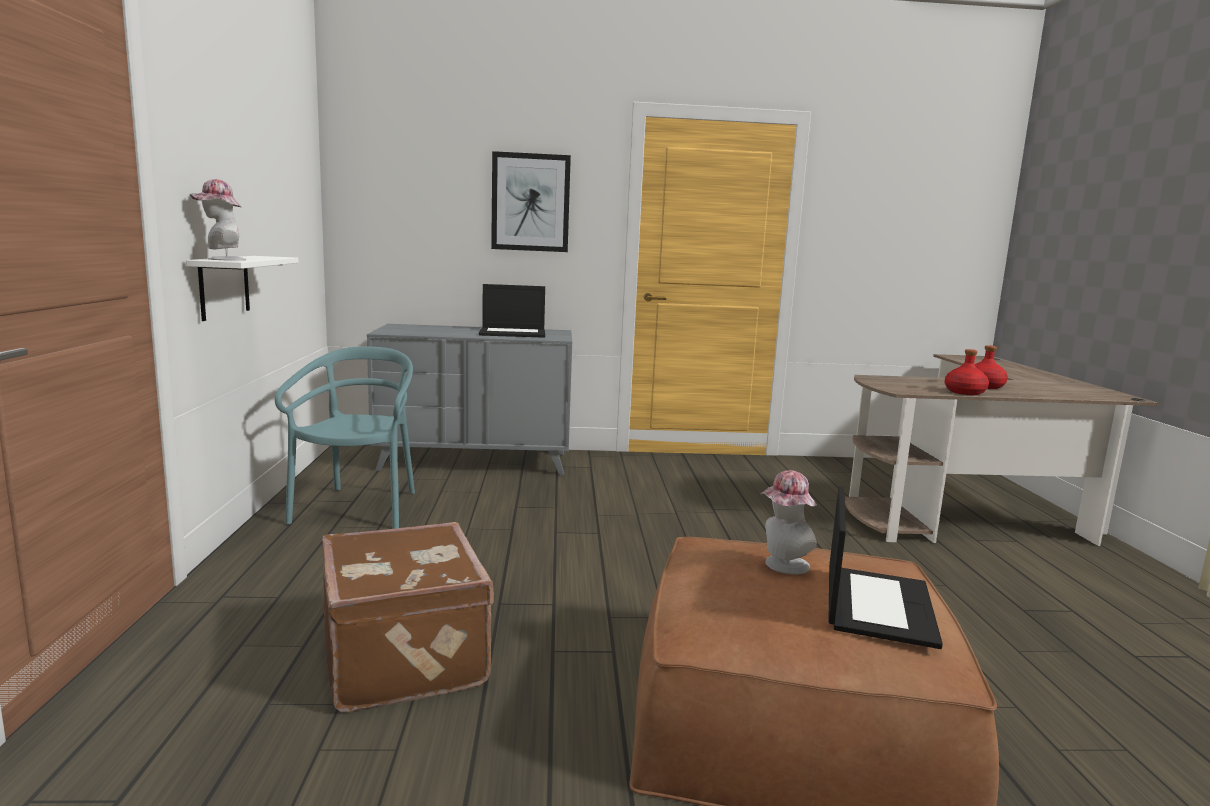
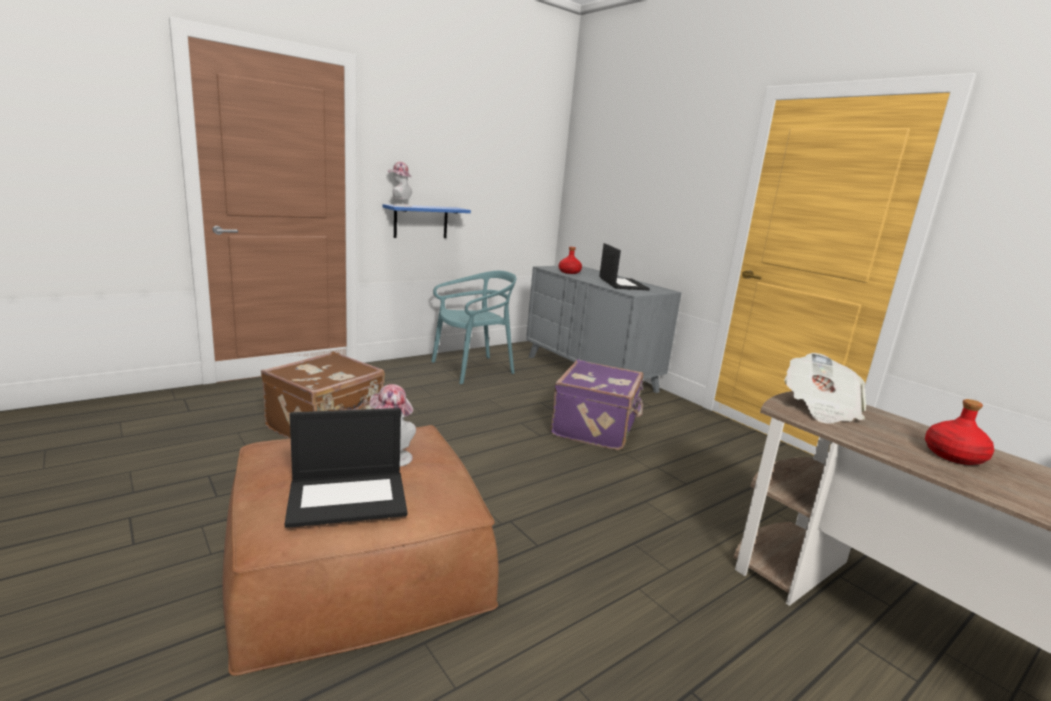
camera: 55 degrees right, 5 degrees up
white shelf [186,256,299,321] -> blue shelf [383,204,471,238]
laptop [479,284,545,338] -> laptop turned 150 degrees counterclockwise [599,243,650,291]
picture [491,151,571,252] -> none
red bottle [944,349,989,395] -> red bottle moved to [558,247,582,274]
none -> purple suitcase [551,359,643,450]
none -> newspaper [785,353,866,424]

